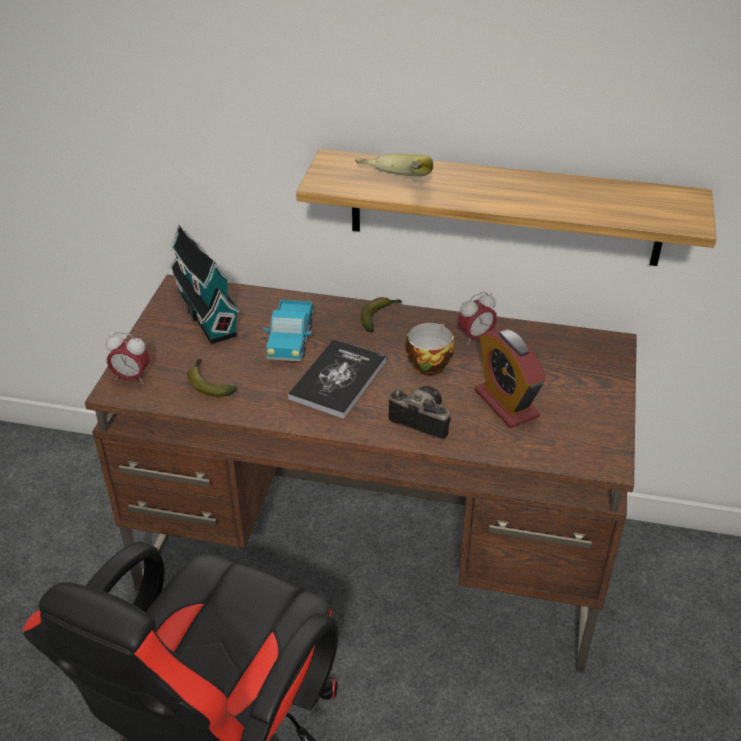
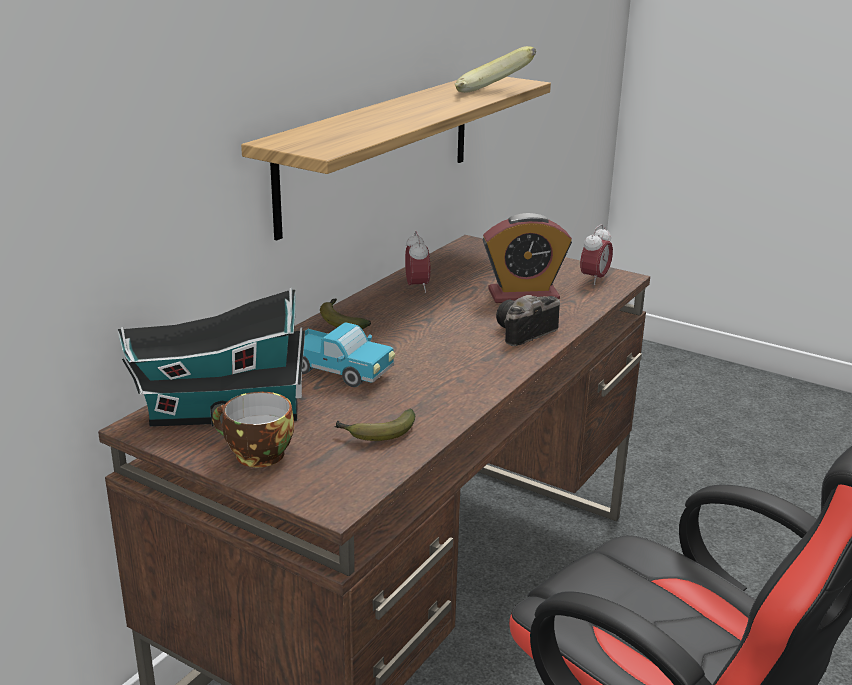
camera: 70 degrees left, 15 degrees down
alarm clock [106,332,150,384] -> alarm clock moved to [580,224,613,285]
book [288,339,387,419] -> none
banana [355,154,433,176] -> banana moved to [455,46,536,93]
cup [405,321,454,375] -> cup moved to [212,392,294,467]

